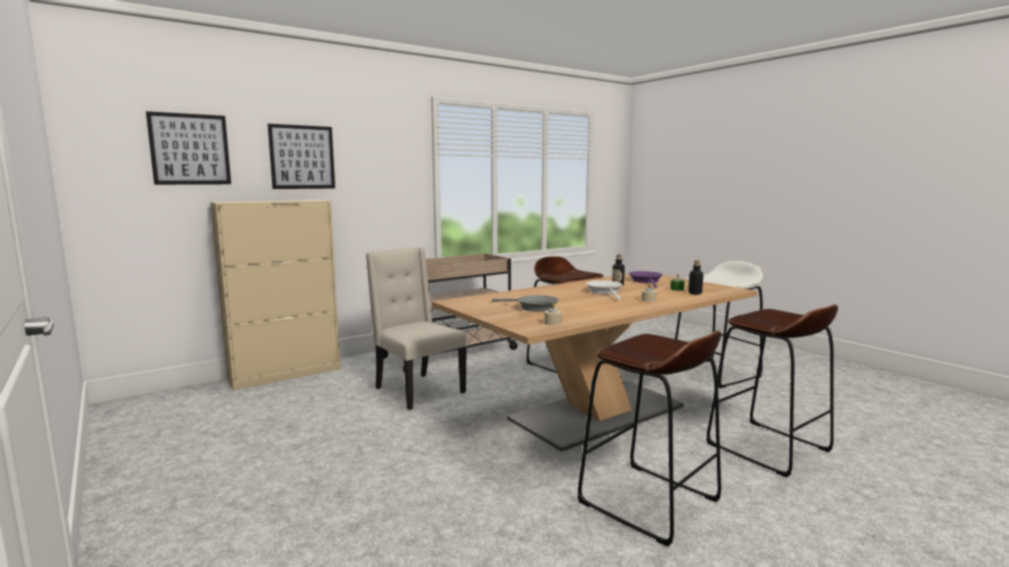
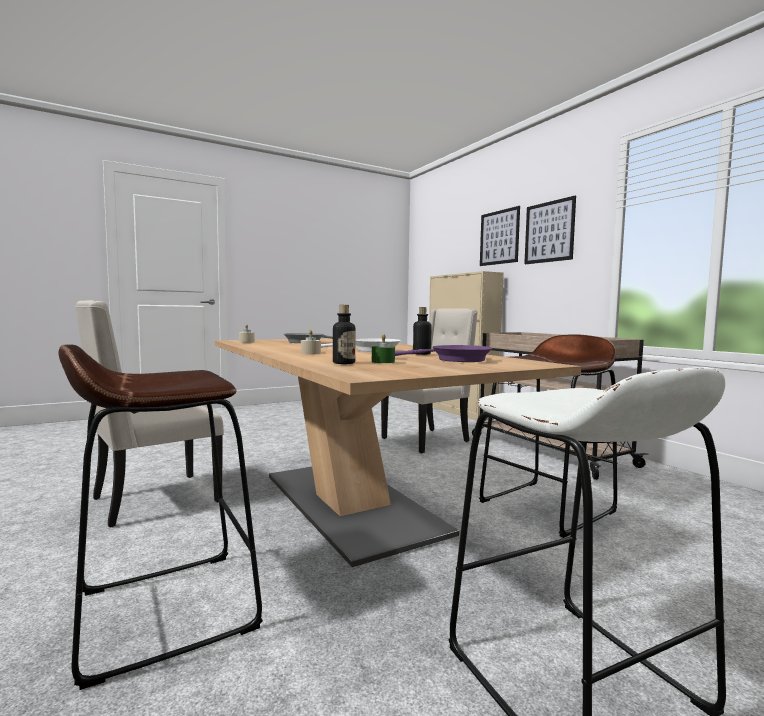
camera: 95 degrees right, 5 degrees down
picture [146,111,231,185] -> picture moved to [524,196,576,264]
brown stool [577,330,721,547] -> beige chair [75,300,224,527]

